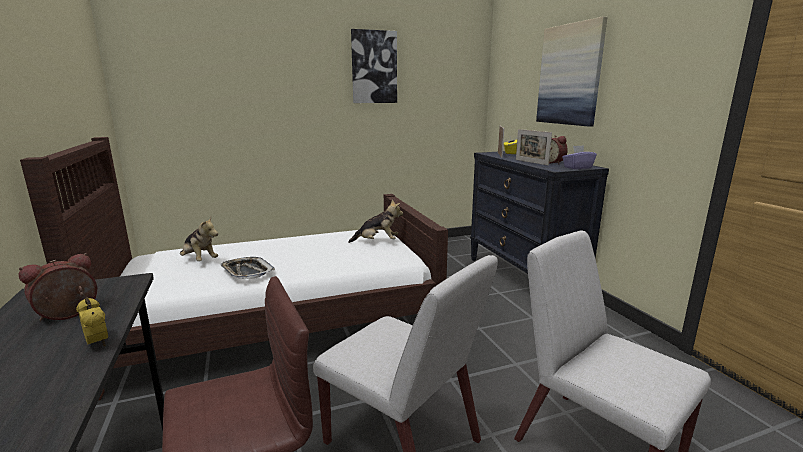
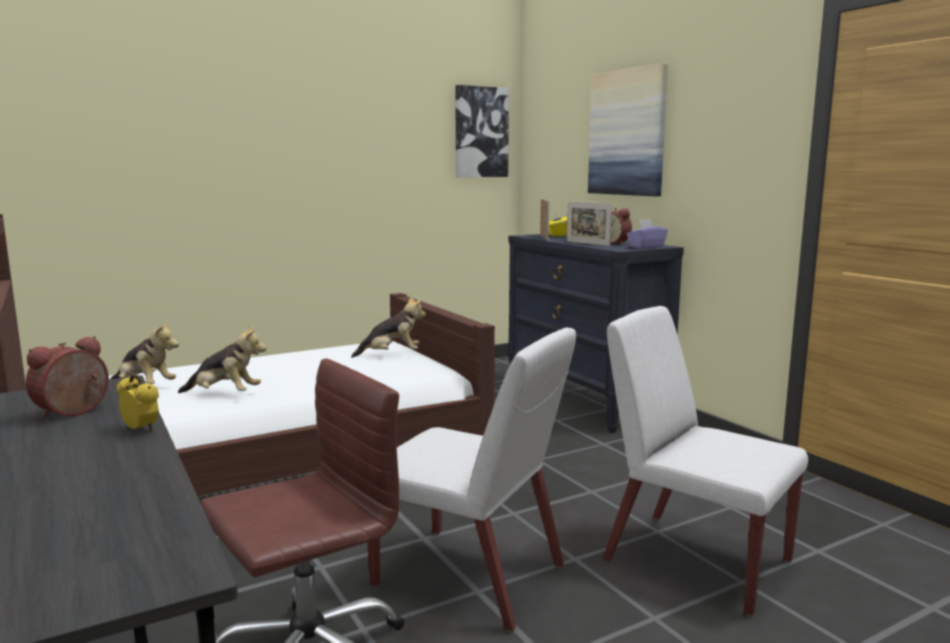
camera: 10 degrees left, 5 degrees down
tray [220,257,275,279] -> plush toy [178,324,267,393]
picture [351,29,397,103] -> picture moved to [455,85,509,177]

